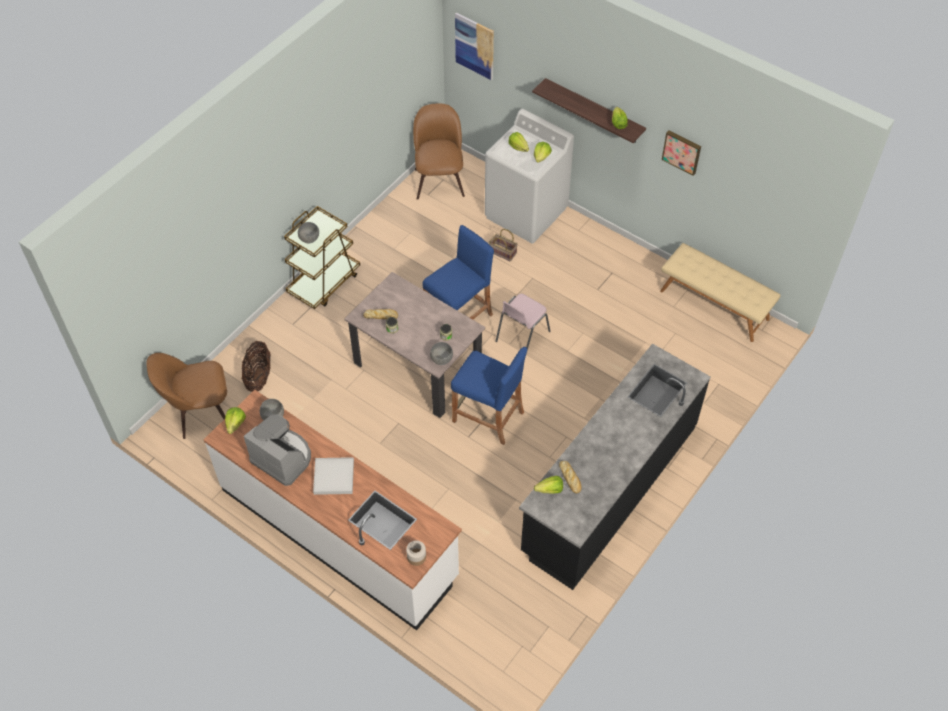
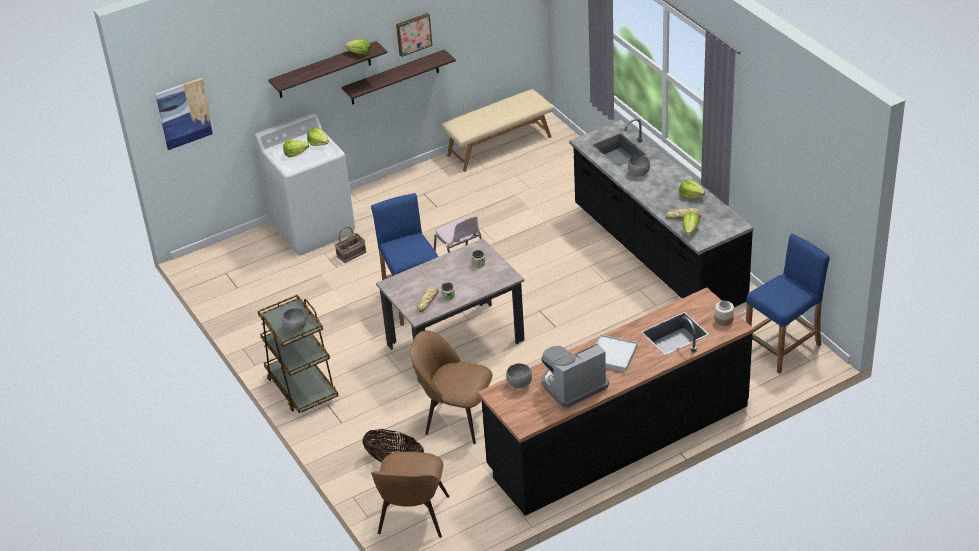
camera: 65 degrees left, 15 degrees down
white counter [204,390,462,630] -> black counter [478,288,754,516]
lettuce [225,407,246,434] -> lettuce moved to [679,179,706,199]
brown chair [413,104,465,200] -> brown chair moved to [410,331,493,444]
grey bowl [430,342,453,365] -> grey bowl moved to [628,155,650,176]
blue stool [451,347,527,445] -> blue stool moved to [746,234,830,374]
none -> shelf [341,49,456,105]

